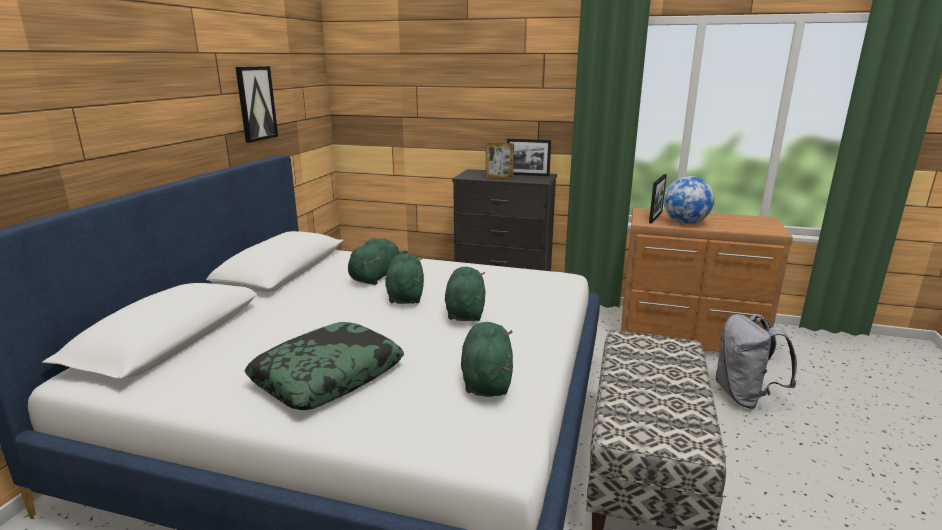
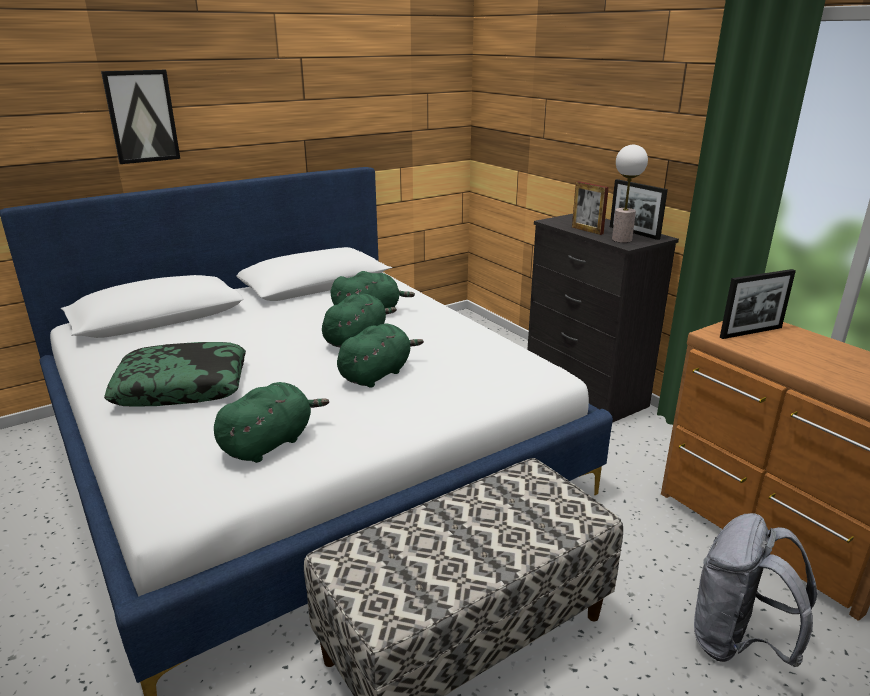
camera: 40 degrees right, 5 degrees up
picture [235,66,278,143] -> picture moved to [101,70,180,164]
globe [664,176,714,224] -> none
none -> table lamp [612,145,648,243]

